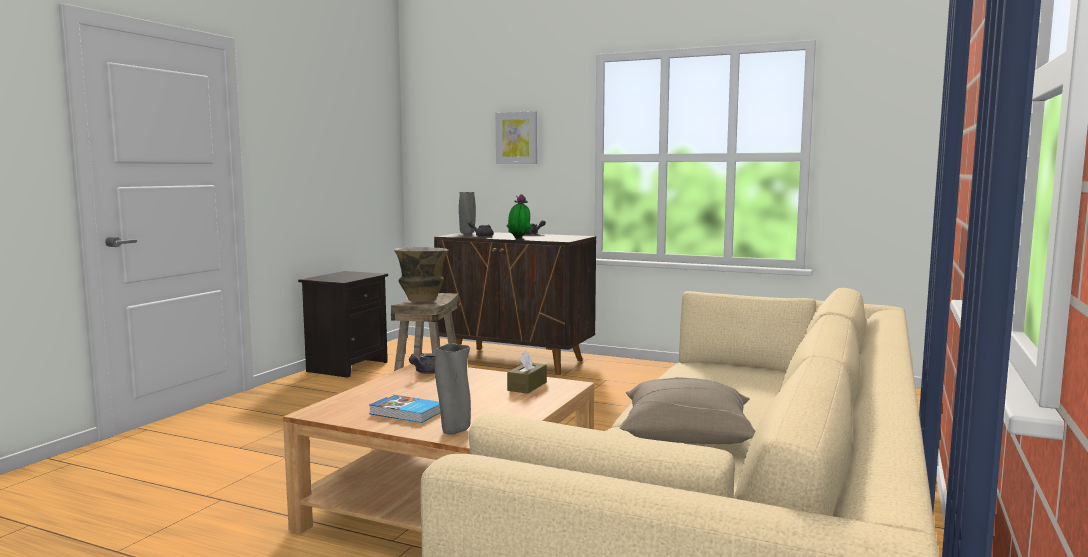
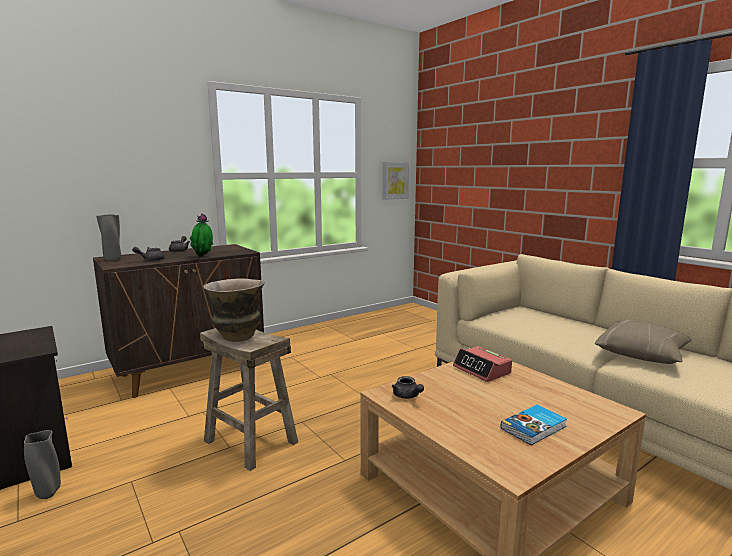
camera: 60 degrees left, 5 degrees up
grey vase [435,343,471,435] -> grey vase moved to [24,430,61,499]
picture [496,111,537,164] -> picture moved to [383,162,409,200]
brown tissue box [507,350,547,394] -> alarm clock [453,346,512,382]

